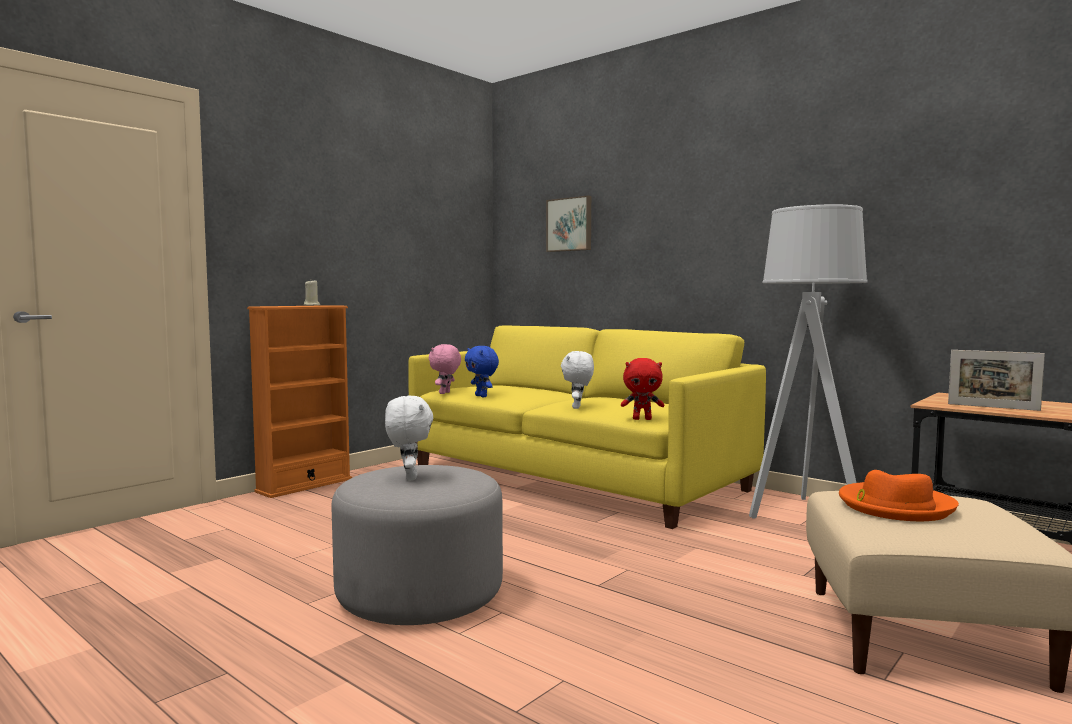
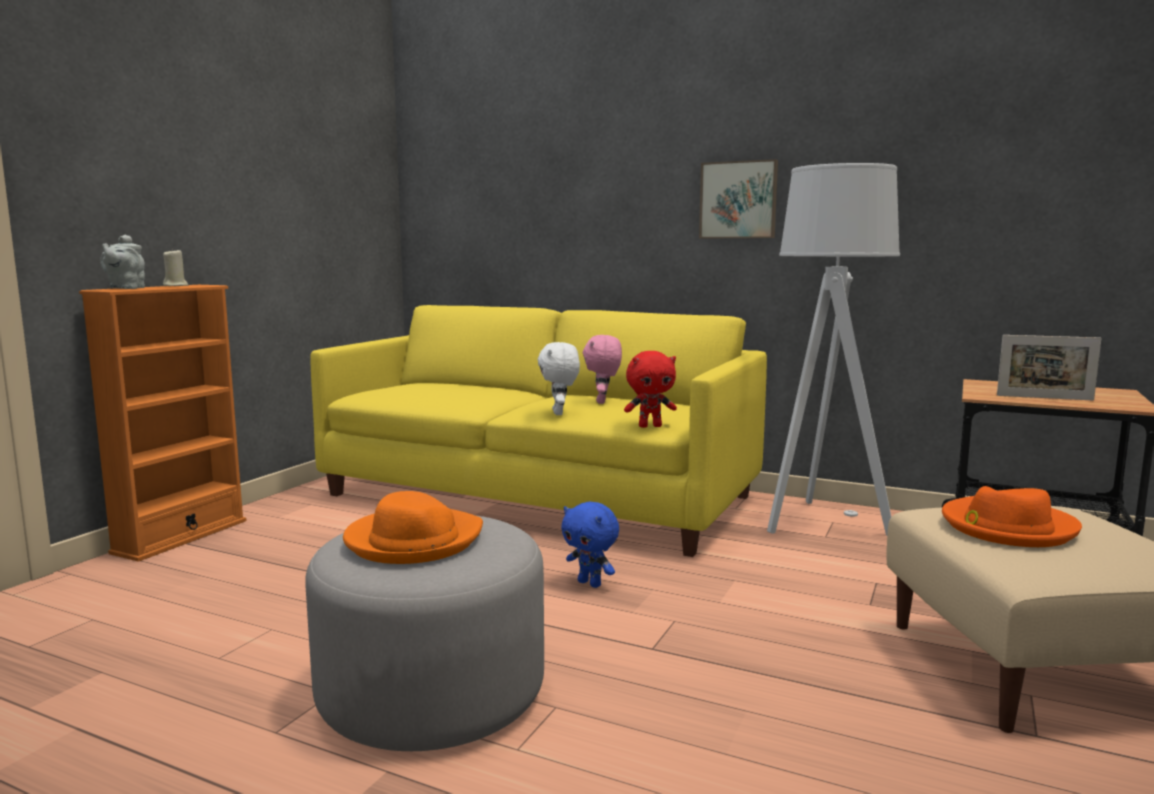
camera: 15 degrees left, 5 degrees up
white plush toy [385,396,433,481] -> orange hat [343,491,483,564]
pink plush toy [429,344,461,394] -> pink plush toy moved to [583,335,622,404]
blue plush toy [465,346,499,397] -> blue plush toy moved to [561,501,619,588]
picture [546,195,591,252] -> picture moved to [699,159,778,238]
none -> grey teapot [100,235,145,289]

